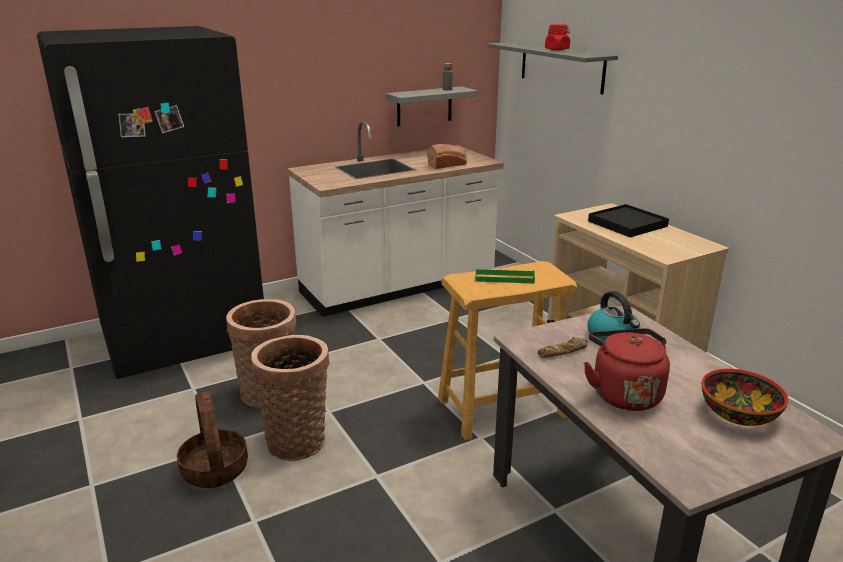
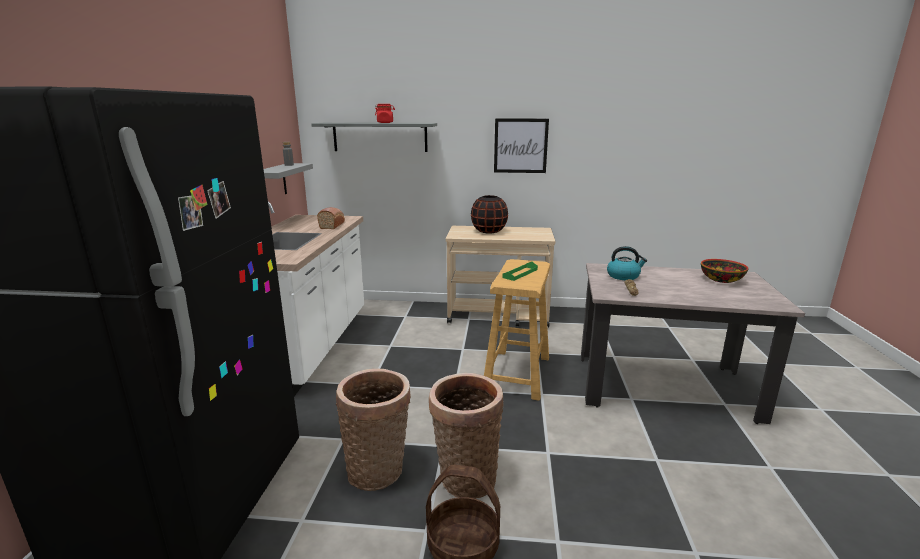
camera: 55 degrees left, 5 degrees down
red kettle [584,328,670,411] -> none
black tray [588,204,669,237] -> black vase [471,195,508,234]
none -> picture [494,118,549,173]

